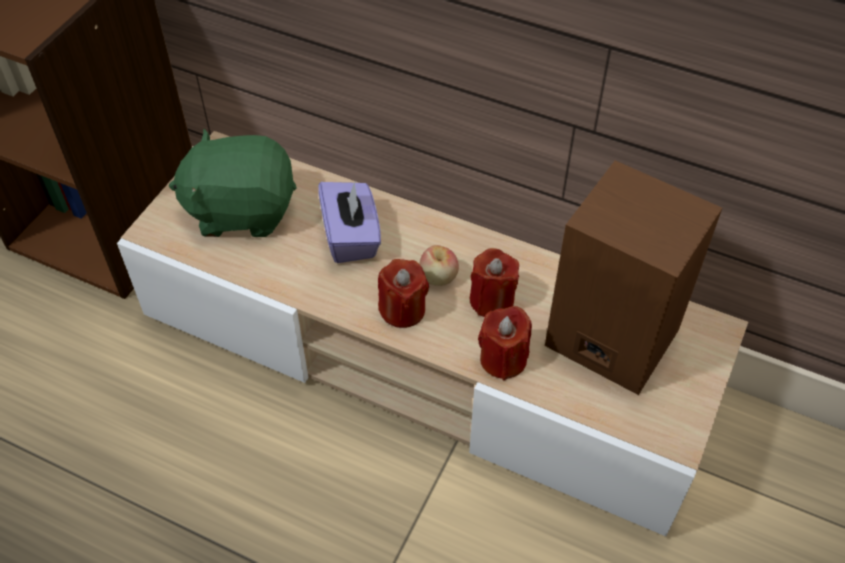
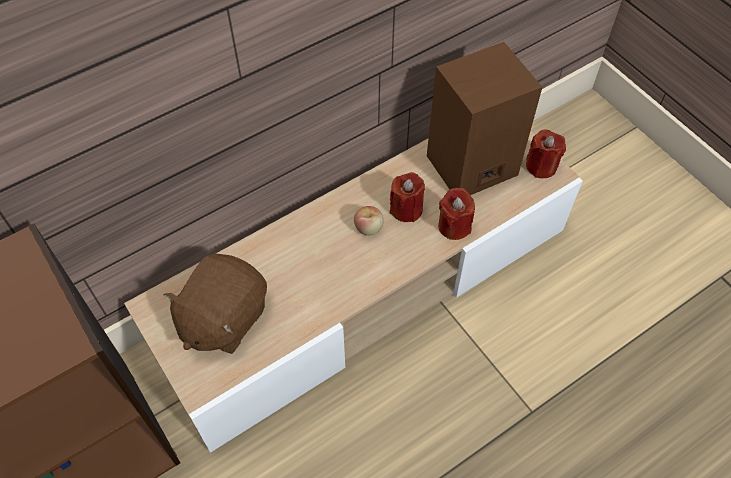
camera: 60 degrees left, 5 degrees up
green plush toy [169,129,297,237] -> brown plush toy [163,254,267,354]
purple tissue box [318,182,381,263] -> none
red candle [378,259,429,328] -> red candle moved to [526,130,566,178]

